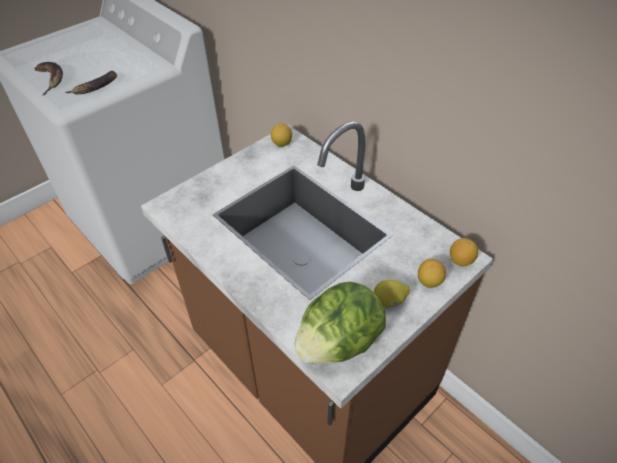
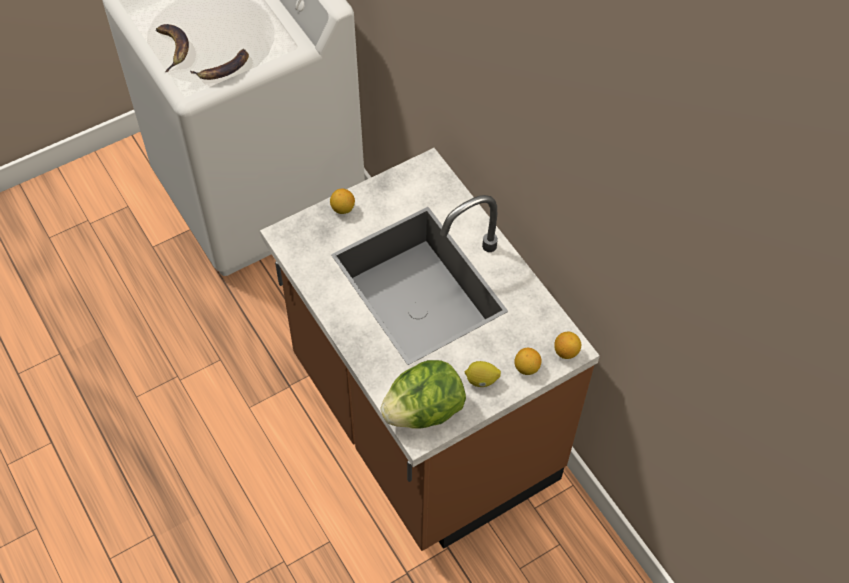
camera: 10 degrees right, 10 degrees up
lemon [271,123,292,147] -> lemon moved to [330,188,355,214]

